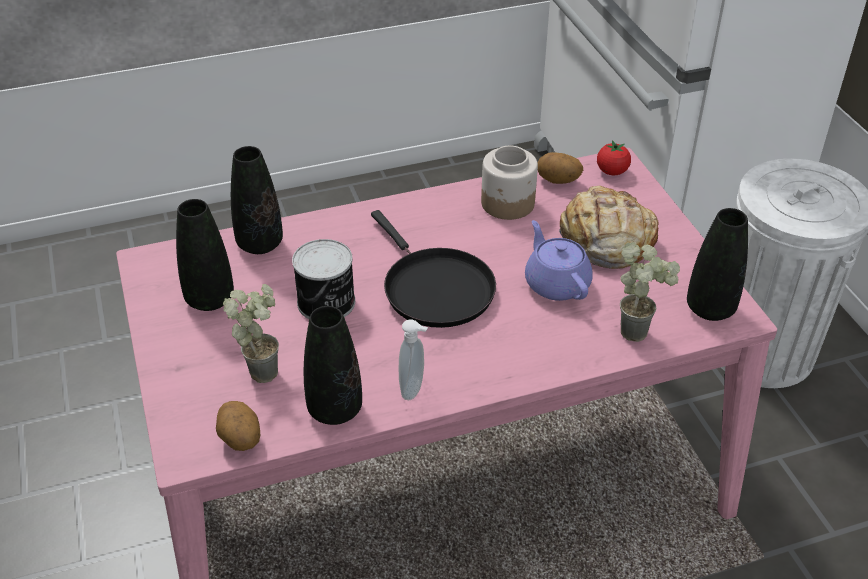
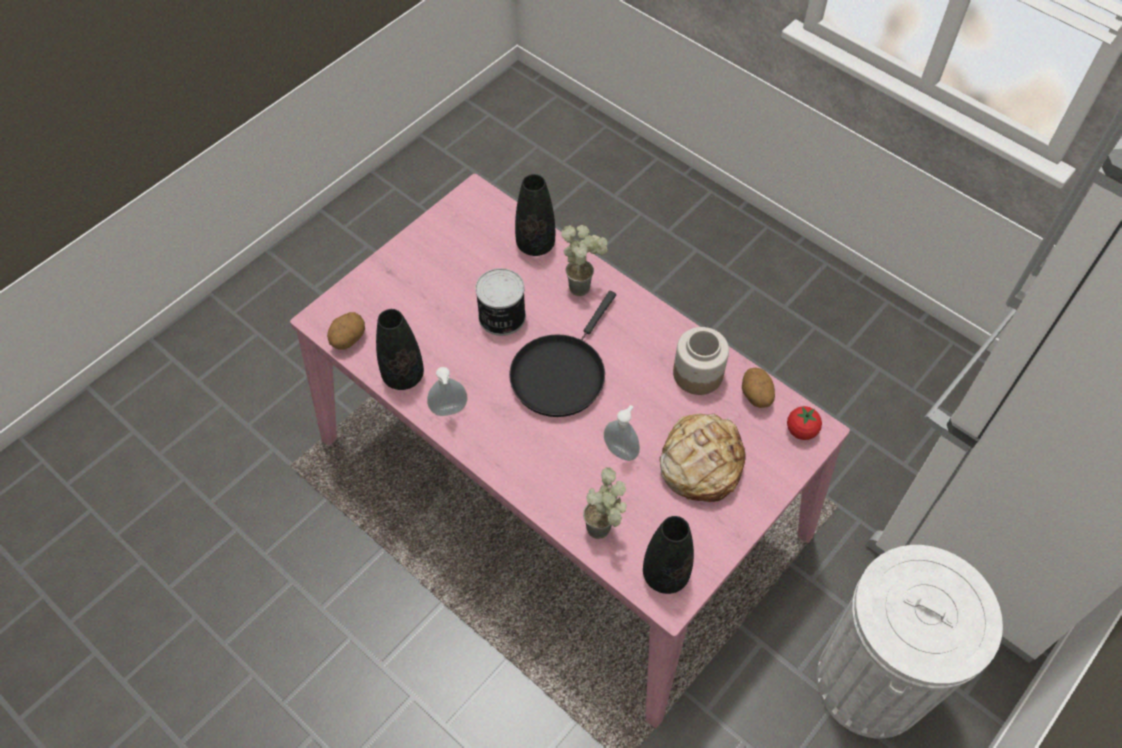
camera: 60 degrees right, 15 degrees up
black vase [176,199,234,311] -> none
potted plant [223,284,279,383] -> potted plant moved to [561,225,607,296]
purple teapot [525,220,593,301] -> soap dispenser [604,405,640,461]

